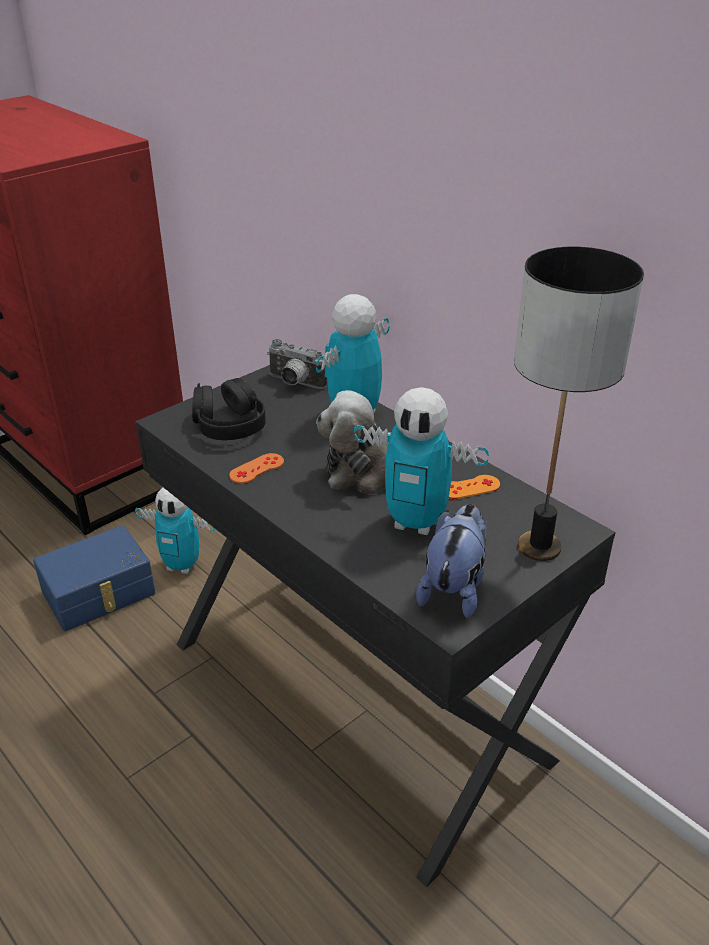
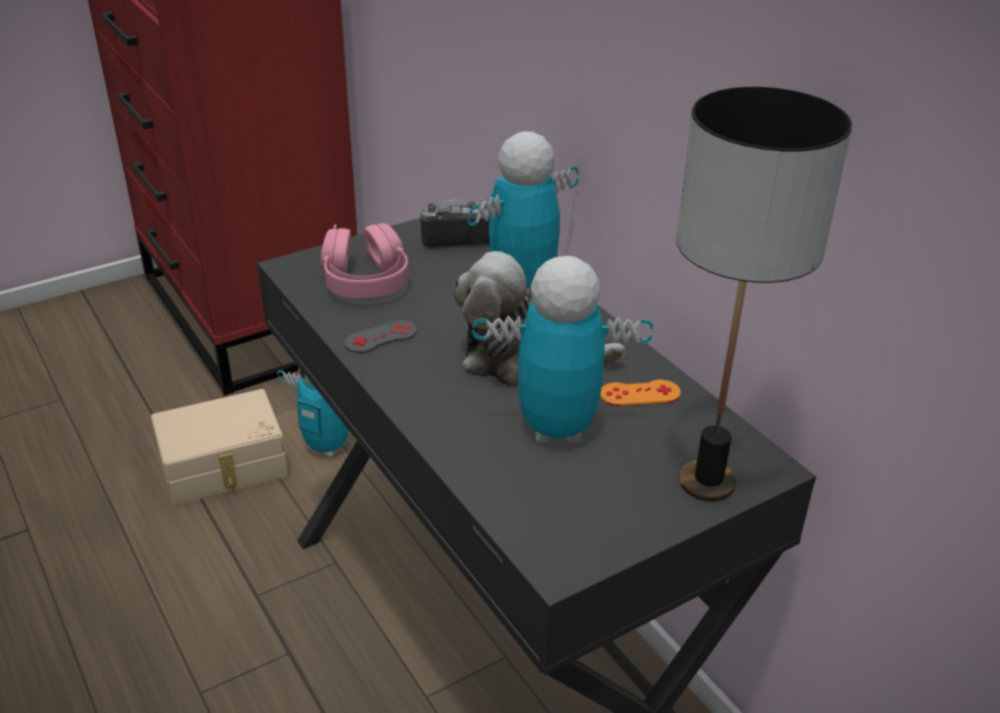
camera: 10 degrees right, 0 degrees up
blue storage box [33,525,155,631] -> beige storage box [151,389,288,506]
black headphones [192,378,266,440] -> pink headphones [320,223,409,298]
orange game controller [229,453,284,484] -> grey game controller [345,320,417,353]
camera [267,339,327,389] -> camera turned 135 degrees clockwise [419,199,490,249]
toy robot [354,387,489,535] -> toy robot turned 150 degrees clockwise [472,256,653,443]
plush toy [416,504,487,618] -> none

